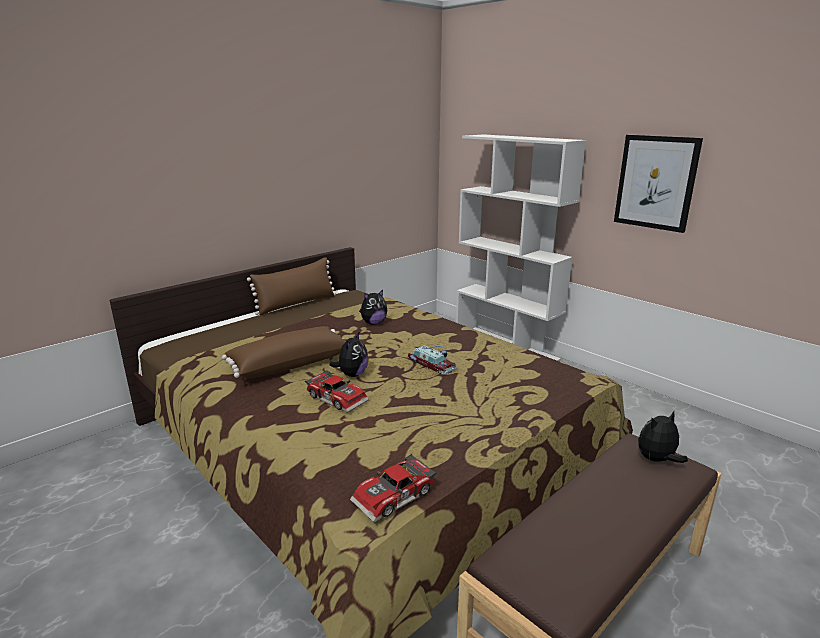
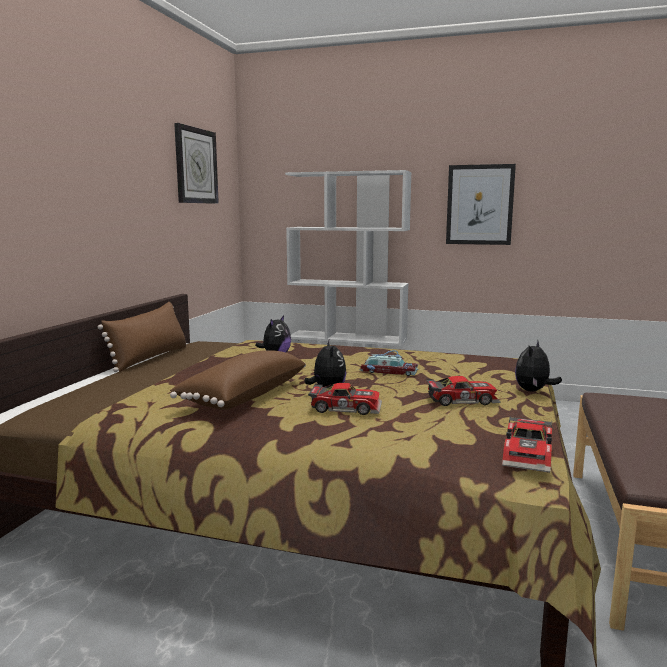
camera: 30 degrees left, 10 degrees down
plush toy [638,411,688,463] -> plush toy moved to [515,341,562,392]
none -> wall clock [174,123,219,204]
none -> toy car [426,376,500,406]

